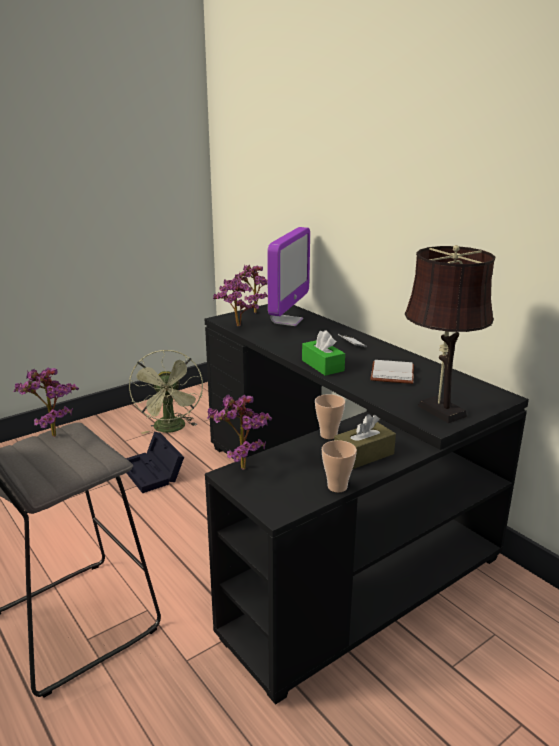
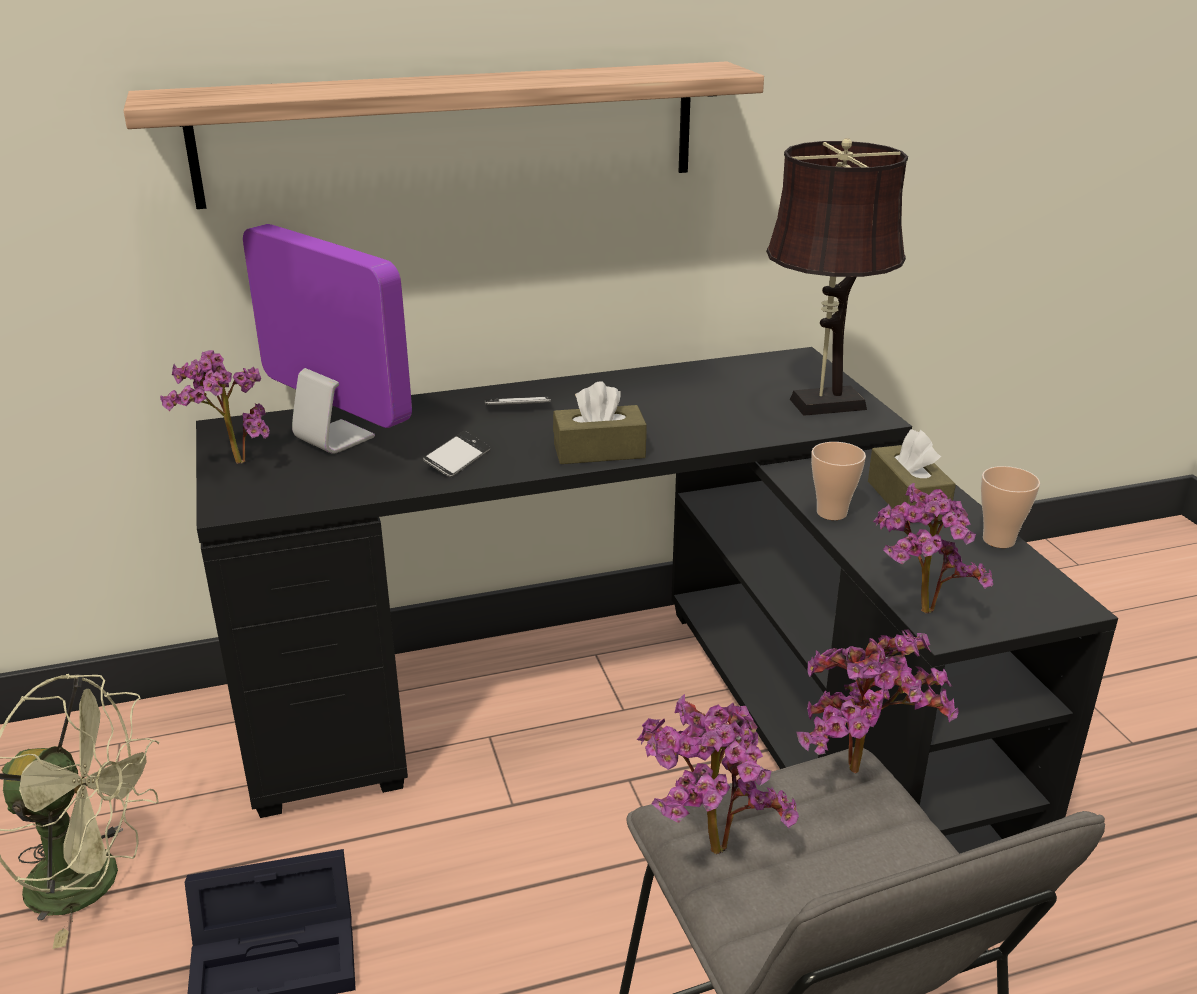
camera: 70 degrees left, 5 degrees up
potted plant [213,278,259,326] -> potted plant moved to [796,629,959,774]
green tissue box [302,330,345,376] -> brown tissue box [553,381,647,464]
white book [370,360,414,384] -> none
none -> shelf [123,61,764,209]
none -> phone [423,431,490,477]

